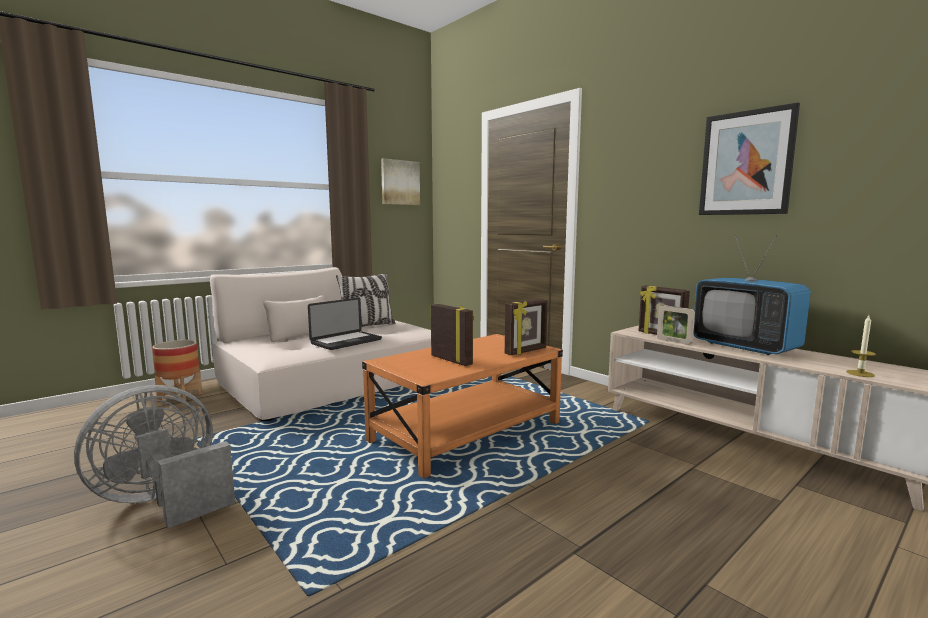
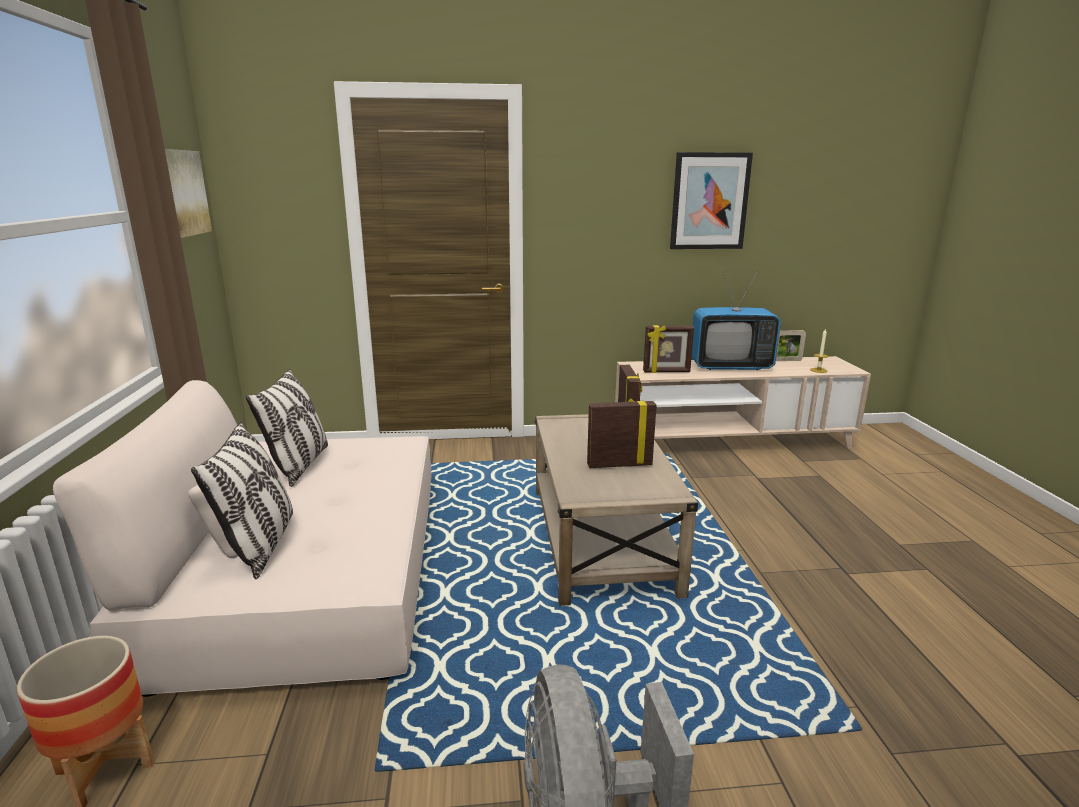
camera: 55 degrees left, 10 degrees up
laptop [308,298,382,350] -> none
orange coffee table [362,334,563,479] -> beige coffee table [534,414,698,606]
picture frame [657,305,695,345] -> picture frame moved to [776,330,806,361]
none -> pillow [191,421,293,579]

